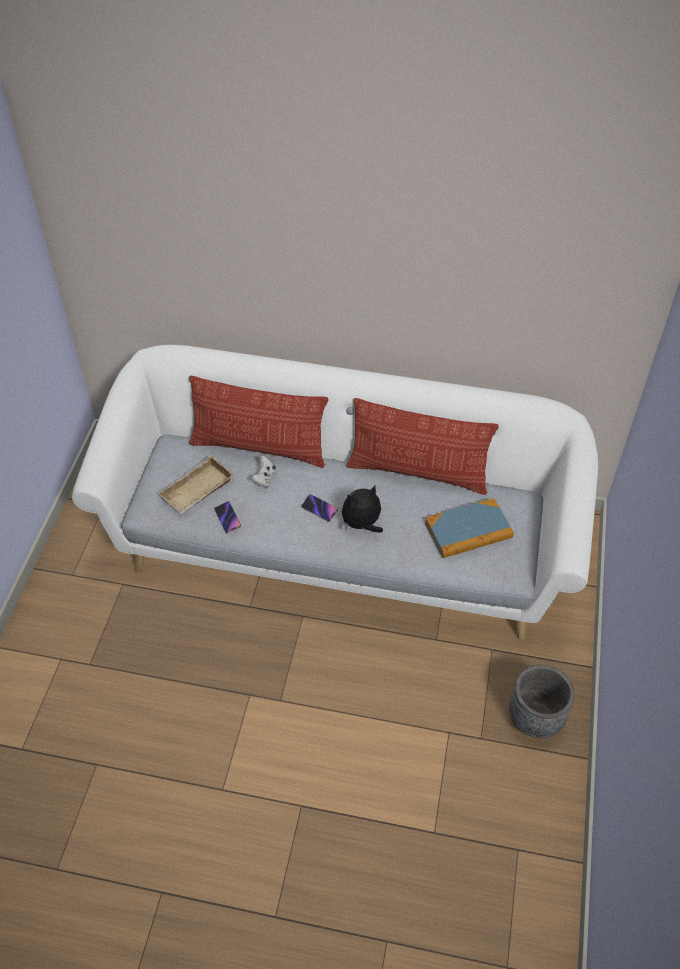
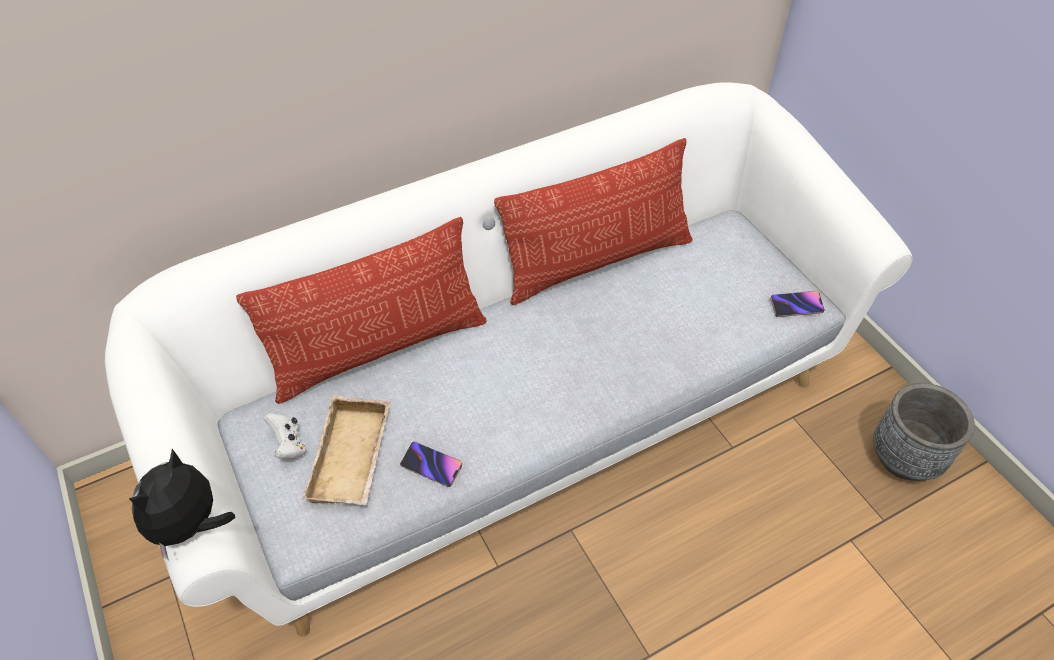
camera: 40 degrees left, 0 degrees up
white game controller [251,456,276,488] -> white game controller moved to [263,413,307,459]
phone [301,494,338,522] -> phone moved to [770,291,825,317]
plush toy [342,486,383,533] -> plush toy moved to [129,449,235,560]
book [425,498,514,558] -> none

